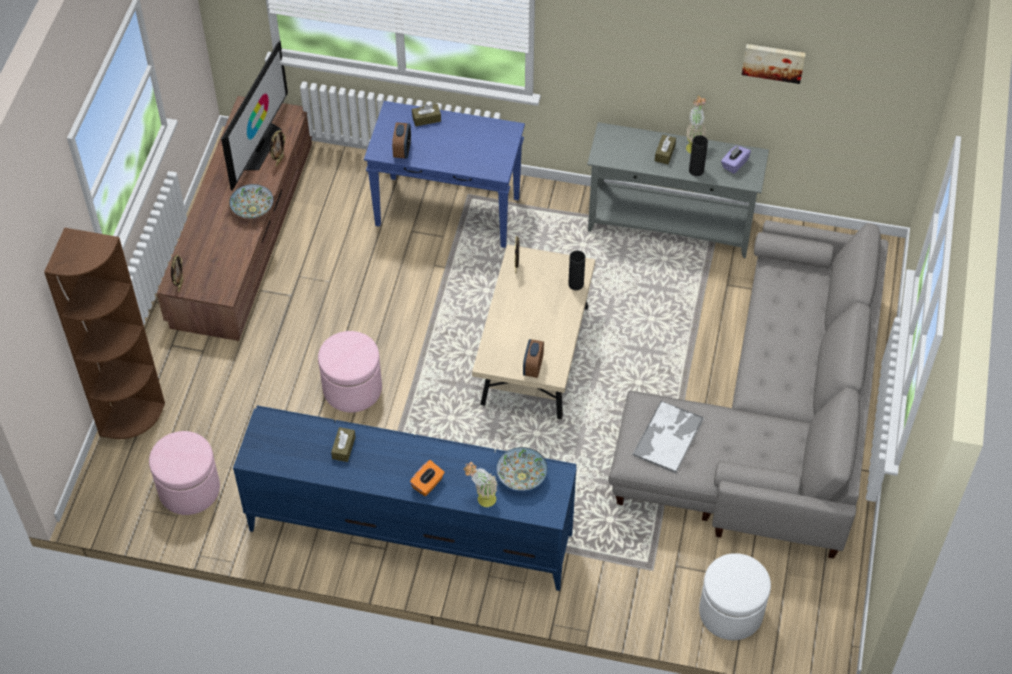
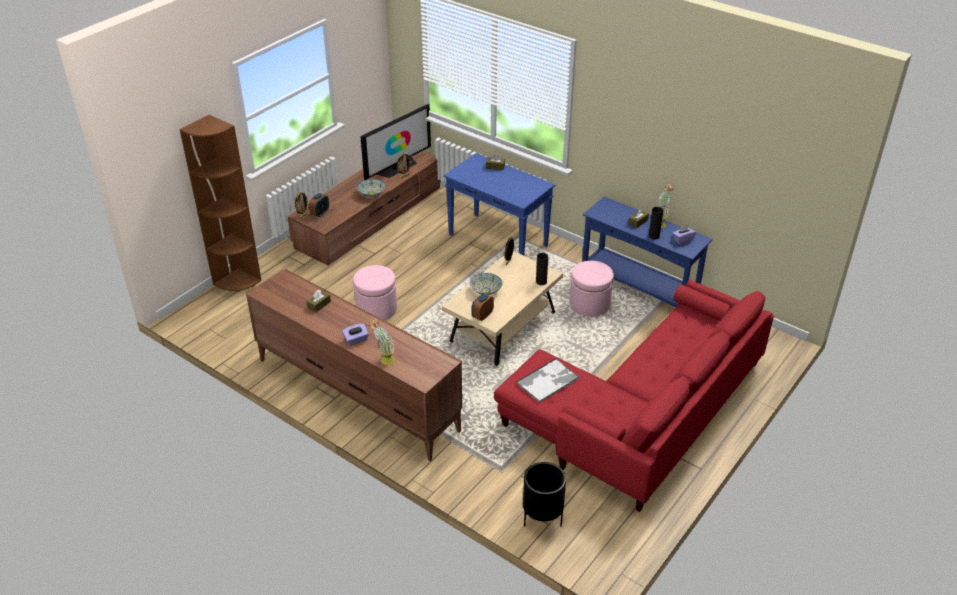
camera: 25 degrees right, 15 degrees down
pink ottoman [149,431,220,515] -> pink ottoman moved to [570,261,614,317]
blue cabinet [233,405,577,591] -> brown cabinet [246,269,462,461]
alarm clock [392,122,411,159] -> alarm clock moved to [309,193,329,217]
orange tissue box [410,460,445,496] -> purple tissue box [342,323,369,346]
bowl [497,447,547,491] -> bowl moved to [470,273,502,295]
grey console table [587,122,769,258] -> blue console table [582,197,712,307]
grey sofa [609,220,889,559] -> red sofa [494,280,774,512]
white ottoman [699,553,771,640] -> black planter [523,462,566,527]
picture [742,44,806,84] -> none

